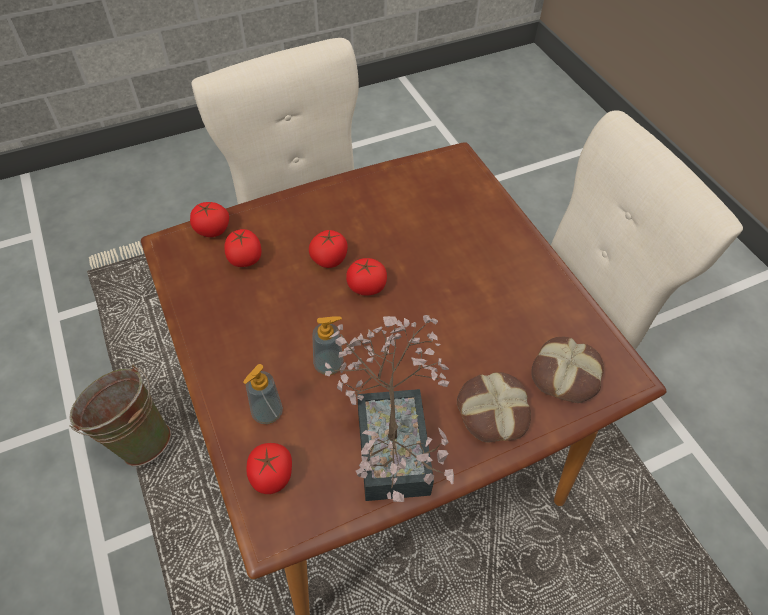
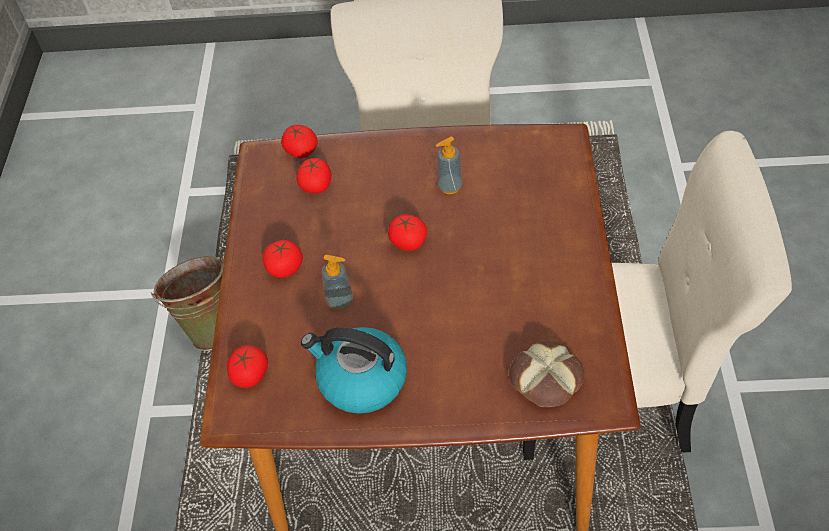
camera: 30 degrees right, 0 degrees up
soap dispenser [243,364,283,424] -> soap dispenser moved to [436,137,463,194]
tomato [309,230,348,268] -> tomato moved to [262,240,303,278]
potted plant [325,315,454,502] -> kettle [301,327,407,414]
bread [457,372,531,442] -> none

